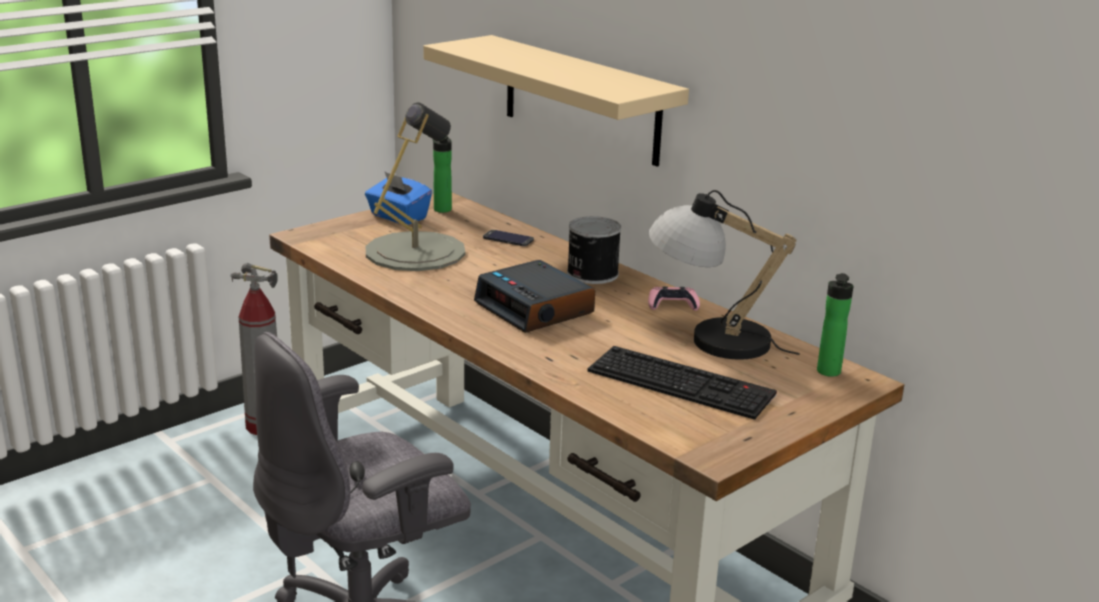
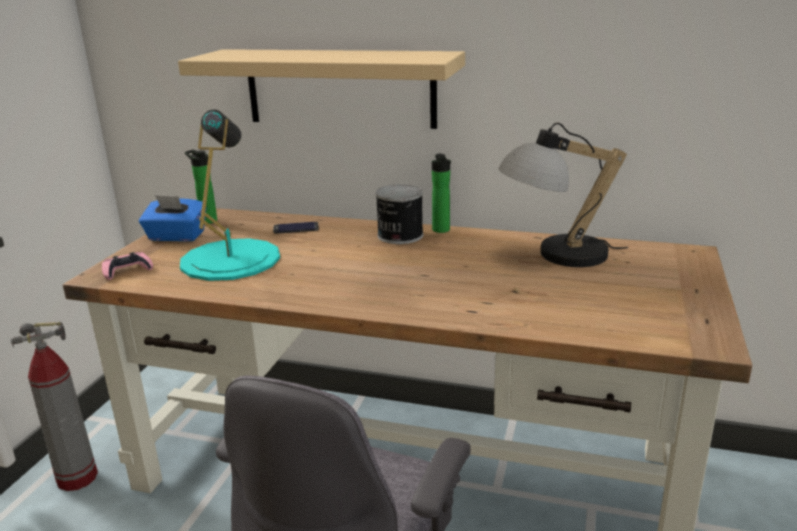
camera: 30 degrees left, 0 degrees up
grey table lamp [366,102,466,271] -> turquoise table lamp [180,109,280,281]
alarm clock [474,260,595,333] -> none
keyboard [587,346,777,420] -> none
pink game controller [648,286,700,311] -> pink game controller moved to [102,252,153,280]
bottle [817,273,854,377] -> bottle moved to [432,153,451,233]

